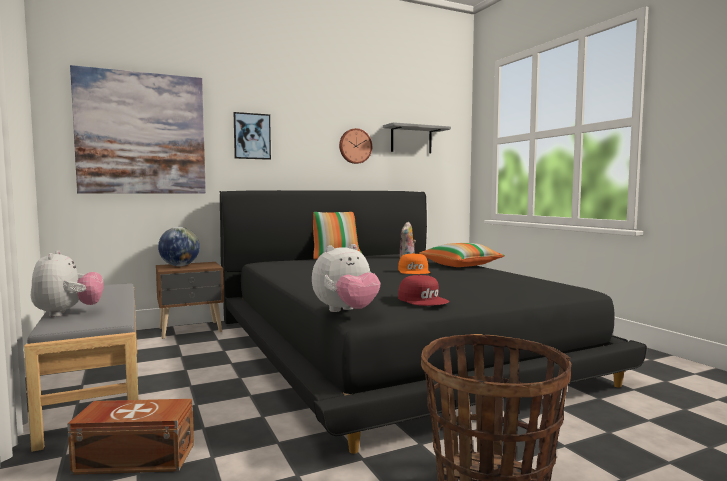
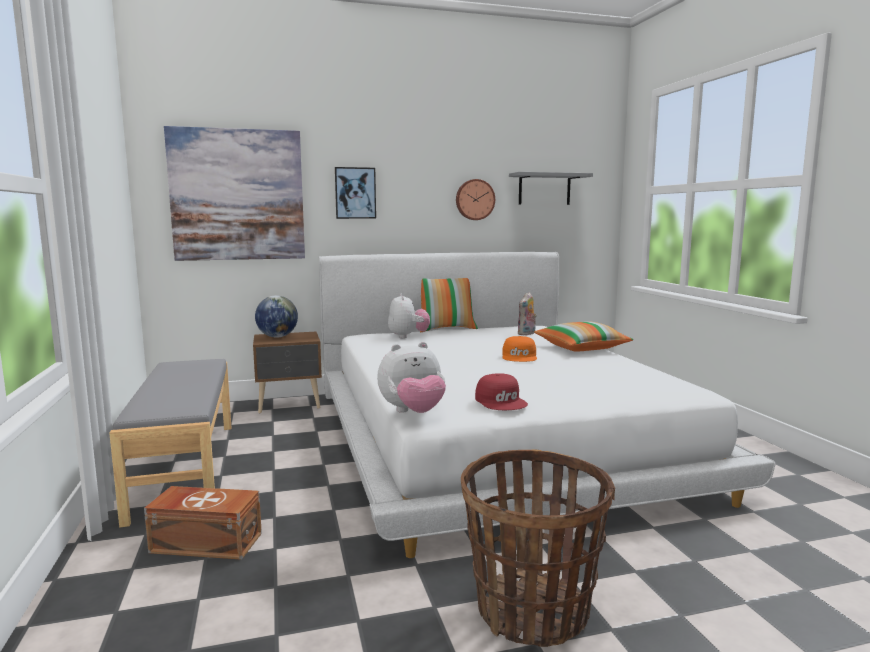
camera: 10 degrees right, 5 degrees up
plush toy [31,250,104,317] -> plush toy moved to [388,293,430,338]
black bed [220,190,647,454] -> white bed [319,252,775,558]

